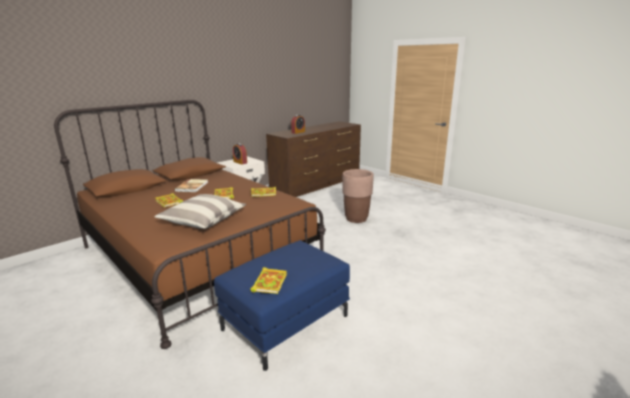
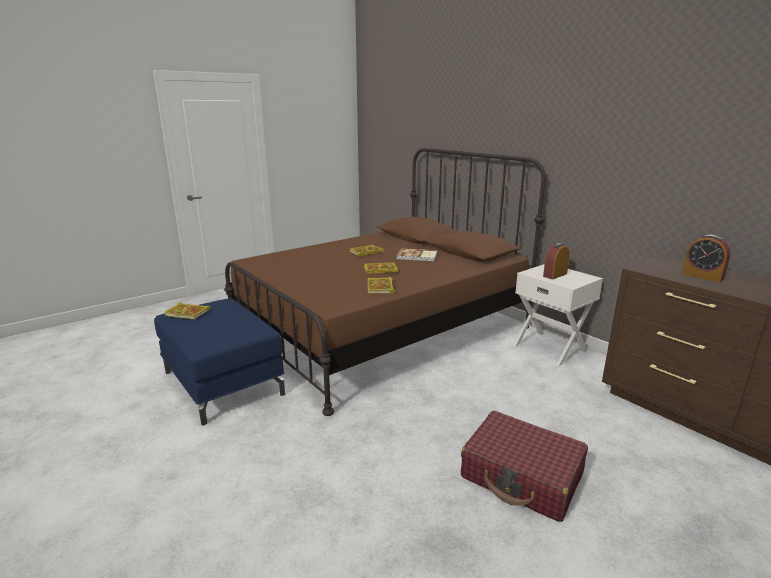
camera: 95 degrees right, 0 degrees up
pillow [154,194,246,229] -> none
brown planter [342,169,374,223] -> red suitcase [461,411,588,522]

